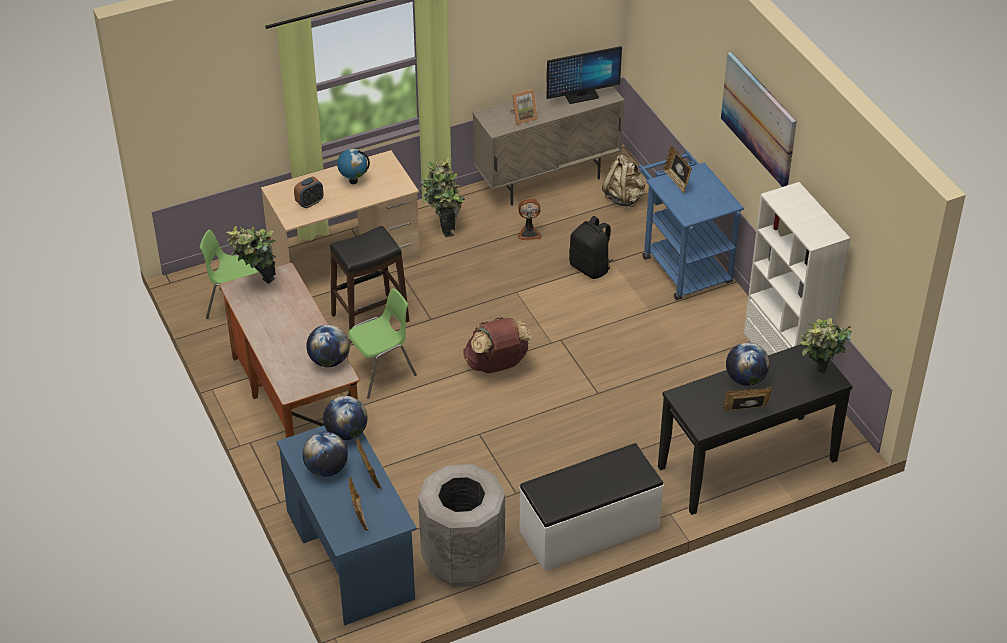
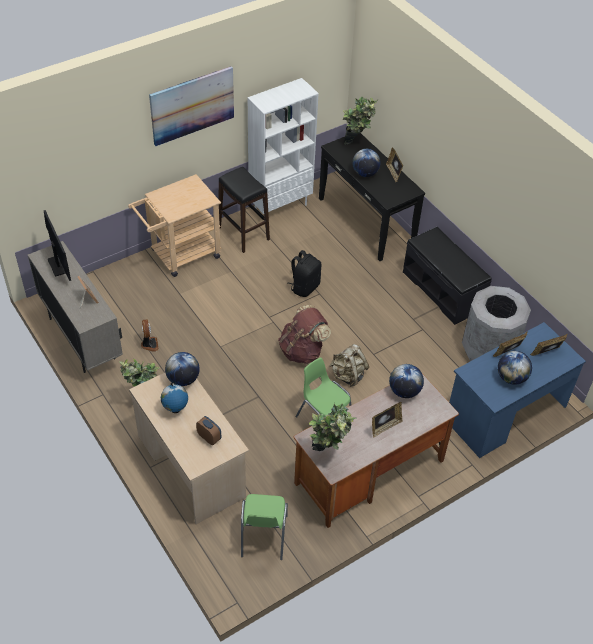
camera: 100 degrees left, 5 degrees up
globe [323,396,368,440] -> globe moved to [165,352,200,386]
black stool [330,226,409,343] -> black stool moved to [218,167,270,253]
white bench [519,443,664,571] -> black bench [403,227,492,325]
black backpack [569,216,613,279] -> black backpack moved to [287,250,321,297]
beige backpack [602,155,645,207] -> beige backpack moved to [329,344,369,387]
blue cart [638,151,744,300] -> beige cart [128,174,221,277]
picture frame [663,146,692,193] -> picture frame moved to [372,402,403,437]

